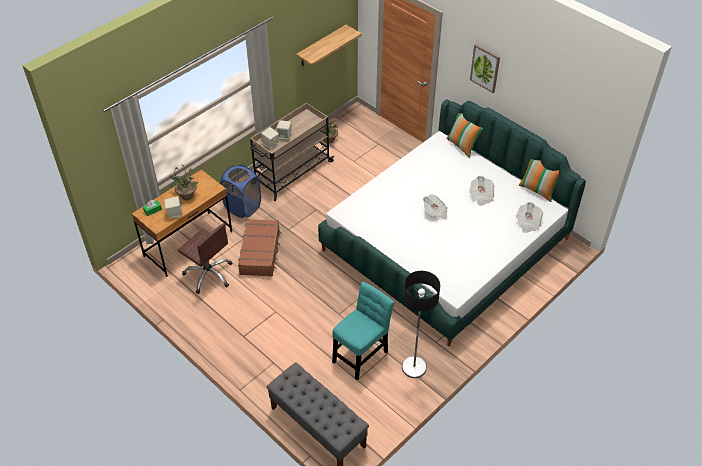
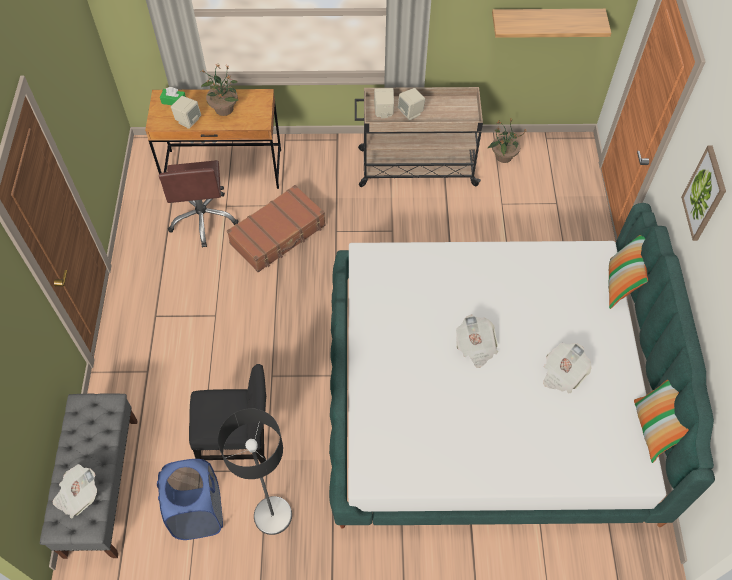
camera: 45 degrees right, 10 degrees up
blue laundry basket [220,165,261,218] -> blue laundry basket moved to [157,459,223,540]
turquoise chair [332,282,395,380] -> black chair [189,364,266,463]
newspaper [516,202,543,233] -> newspaper moved to [53,464,97,519]

